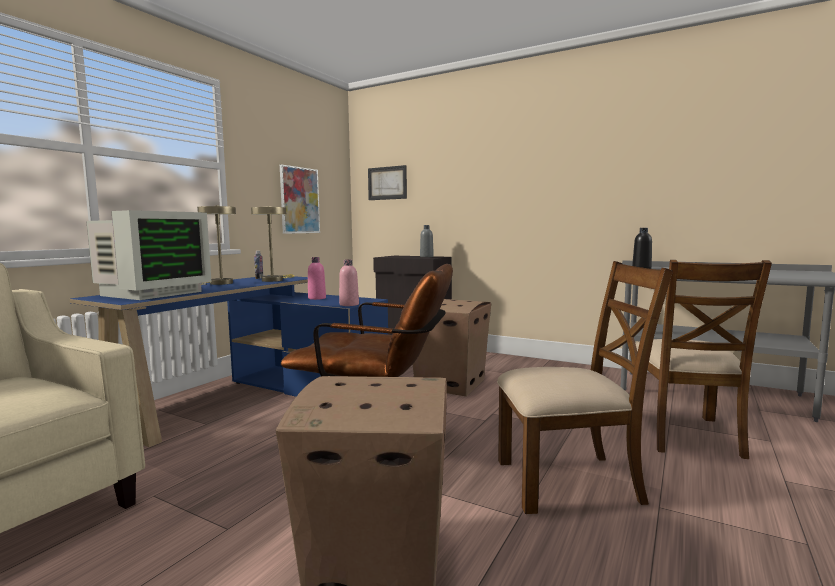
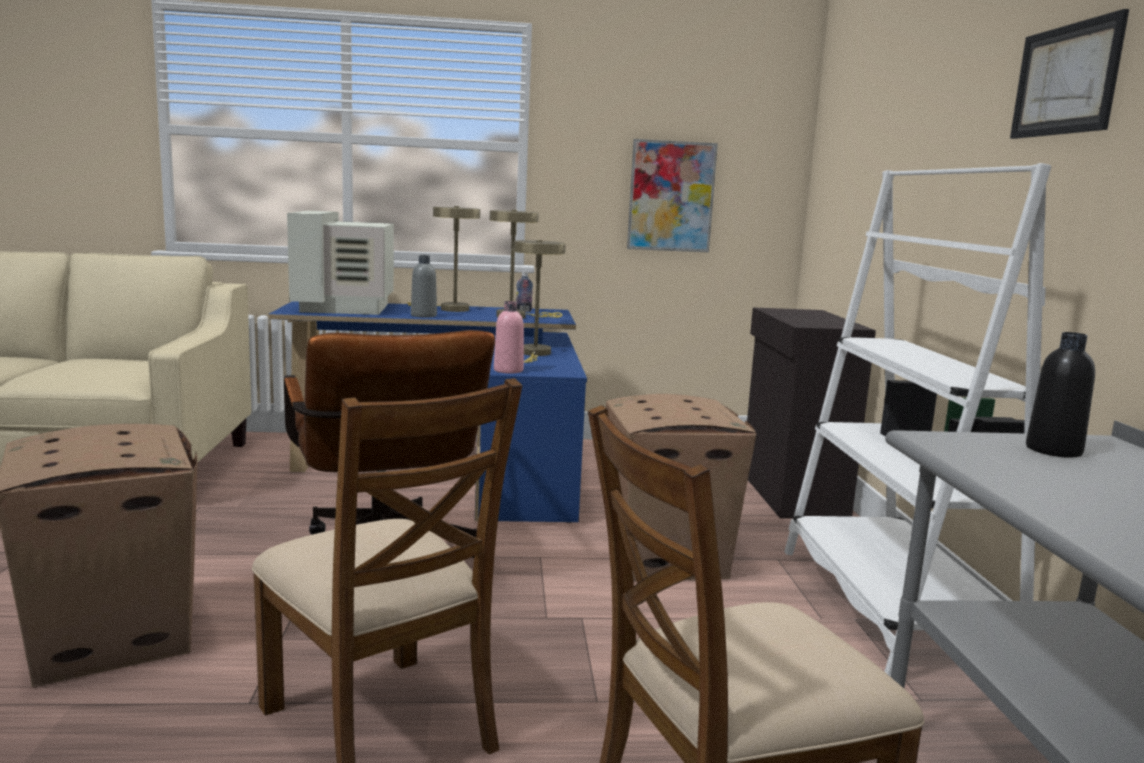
camera: 55 degrees right, 5 degrees up
monitor [86,210,212,300] -> monitor turned 90 degrees clockwise [287,211,394,315]
pink bottle [308,257,326,300] -> beige table lamp [514,240,565,363]
picture [368,165,407,200] -> picture moved to [1010,9,1129,139]
grey bottle [420,225,434,257] -> grey bottle moved to [411,255,437,318]
none -> white bookcase [784,163,1051,677]

